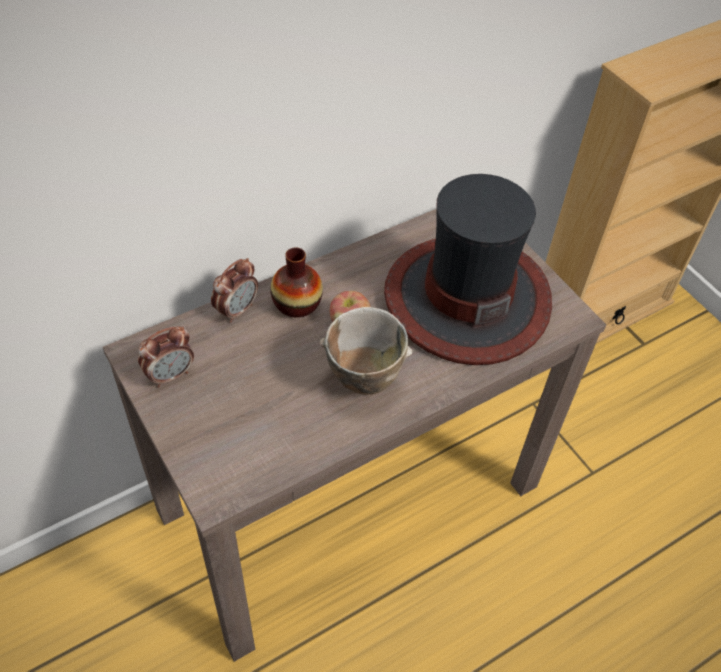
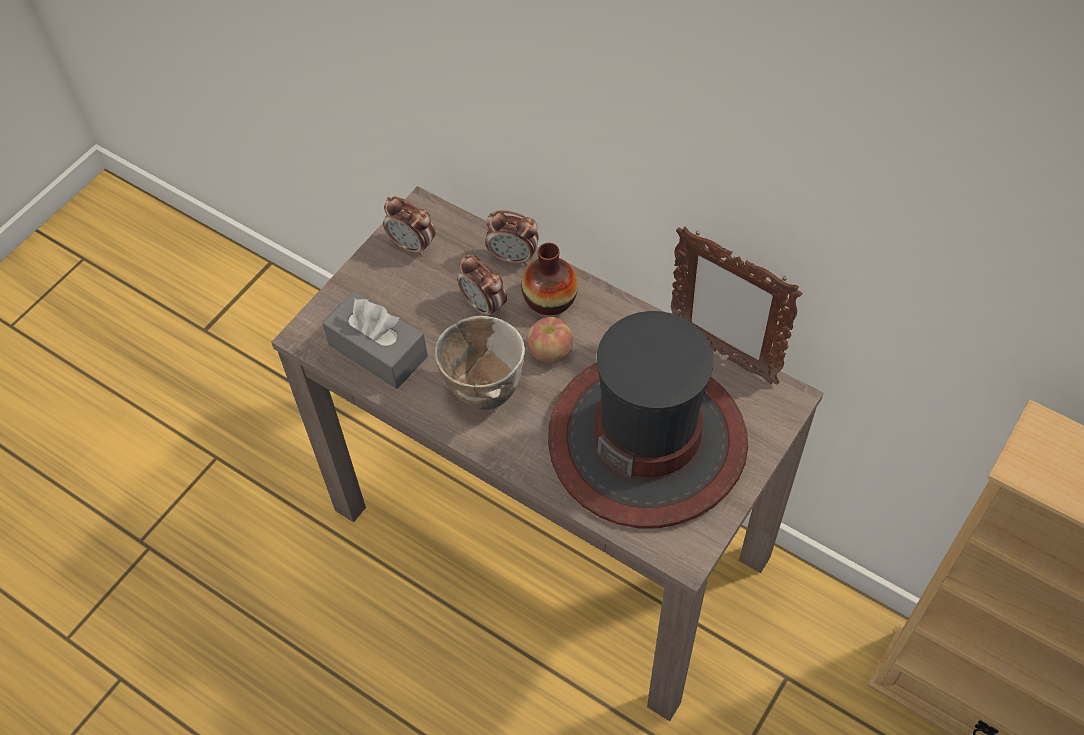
camera: 70 degrees right, 5 degrees up
none -> grey tissue box [322,291,428,389]
none -> alarm clock [457,254,507,316]
none -> picture frame [671,227,802,384]

